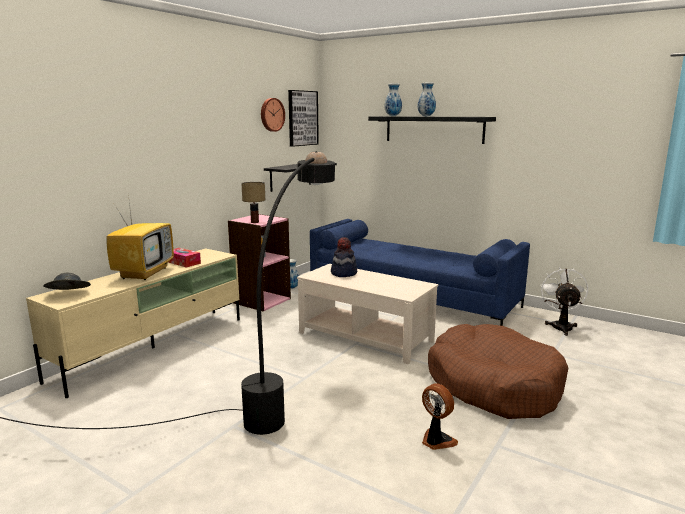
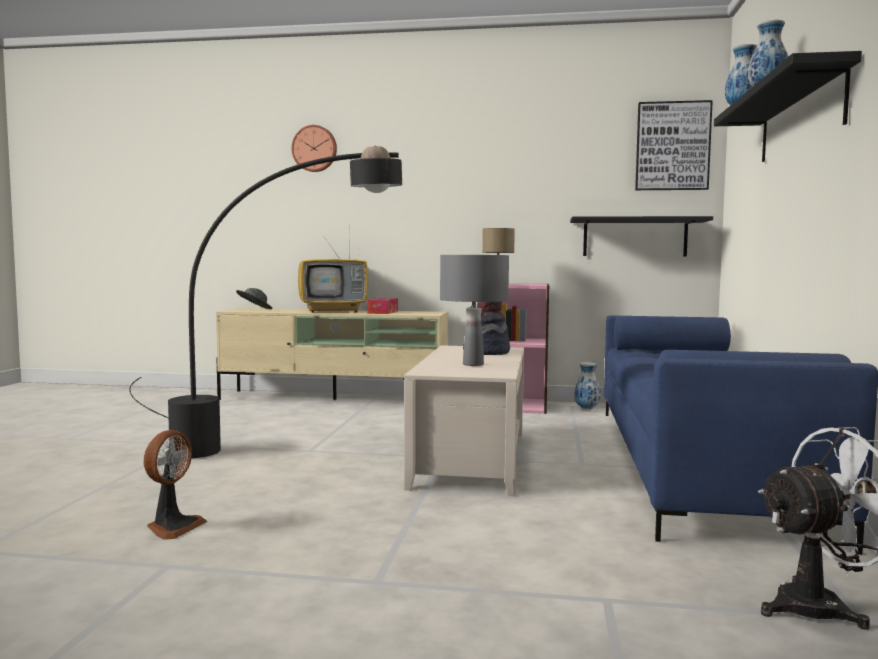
camera: 65 degrees right, 10 degrees down
wall clock [261,98,285,132] -> wall clock moved to [291,125,337,172]
brown dog bed [428,324,568,419] -> none
none -> grey table lamp [440,255,509,366]

